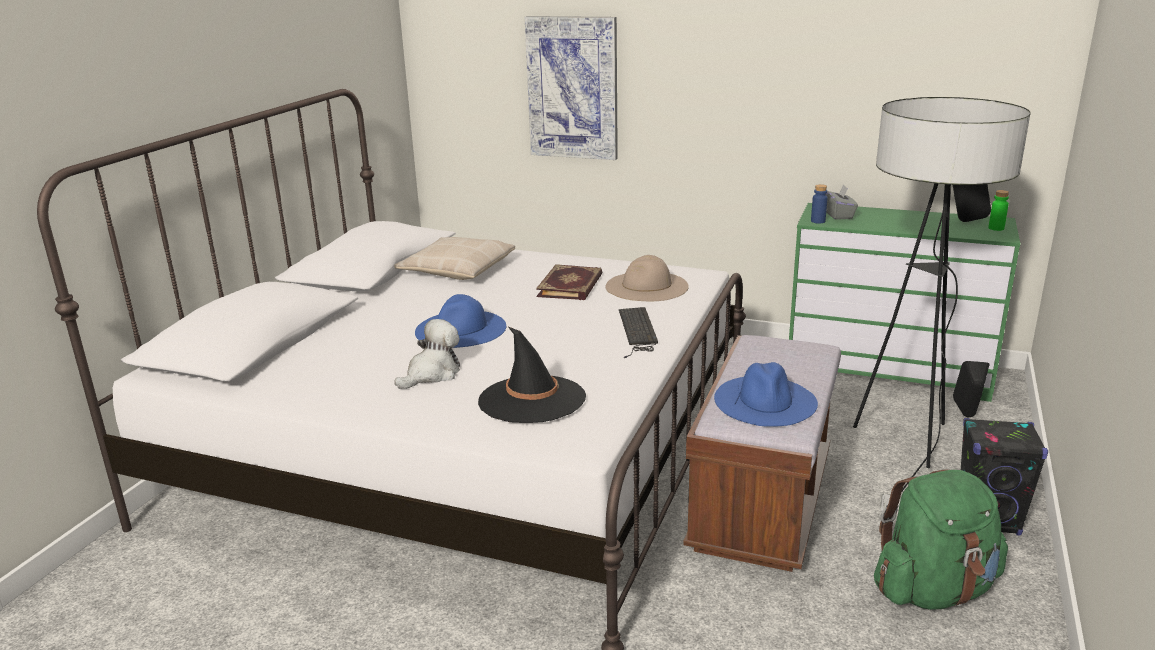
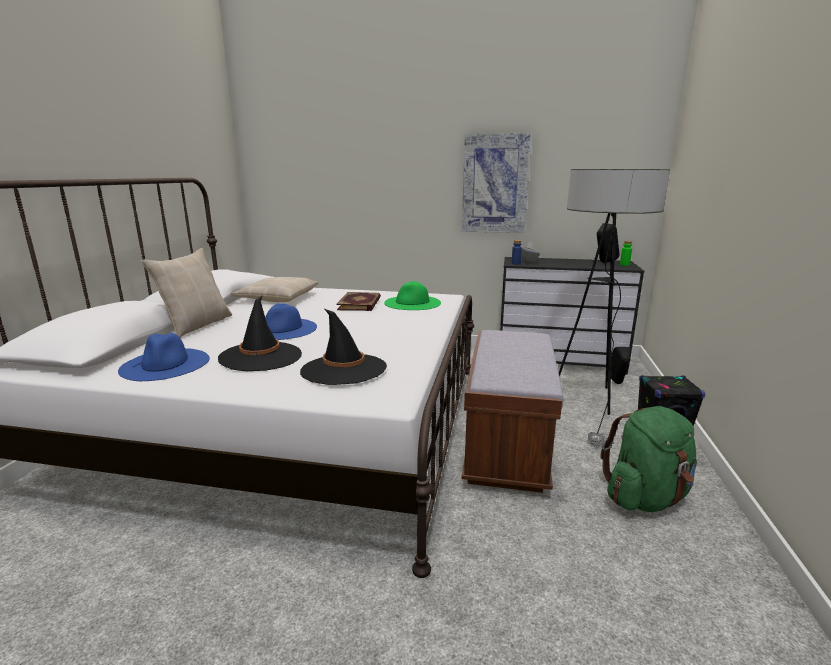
camera: 10 degrees left, 5 degrees down
plush toy [394,319,460,389] -> black hat [218,295,302,371]
picture [525,16,618,160] -> picture moved to [462,133,532,233]
beige hat [605,255,689,301] -> green hat [384,281,441,310]
keyboard [619,307,658,358] -> none
blue hat [714,362,818,427] -> blue hat moved to [118,333,210,381]
green dresser [789,203,1021,402] -> black dresser [500,257,644,375]
none -> beige pillow [141,248,232,338]

